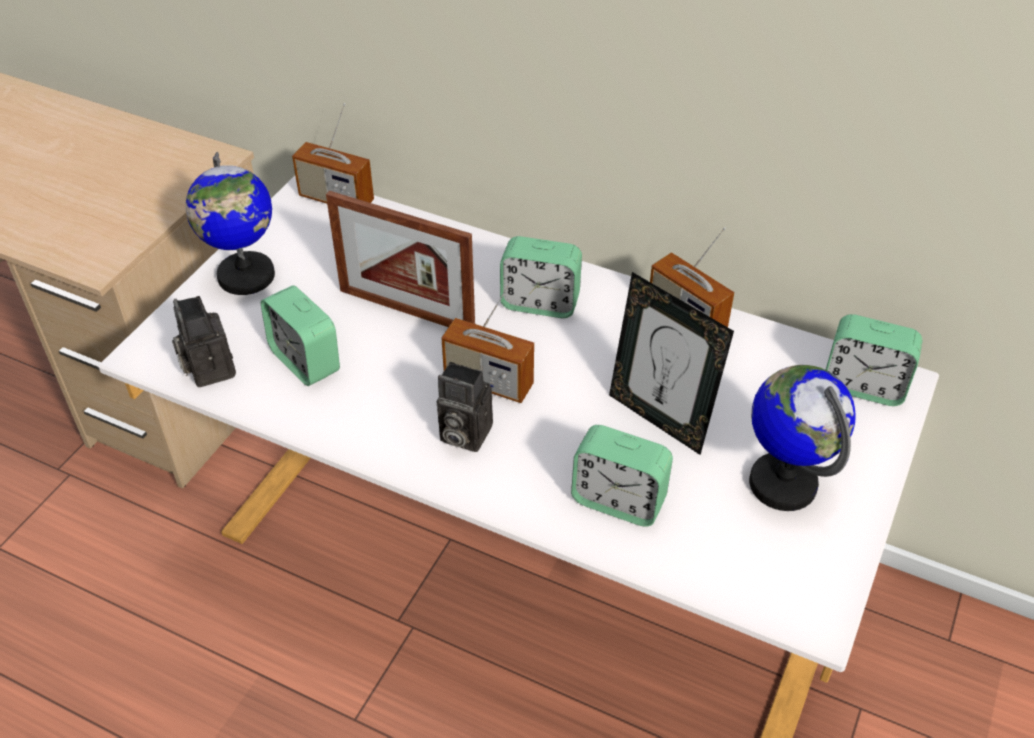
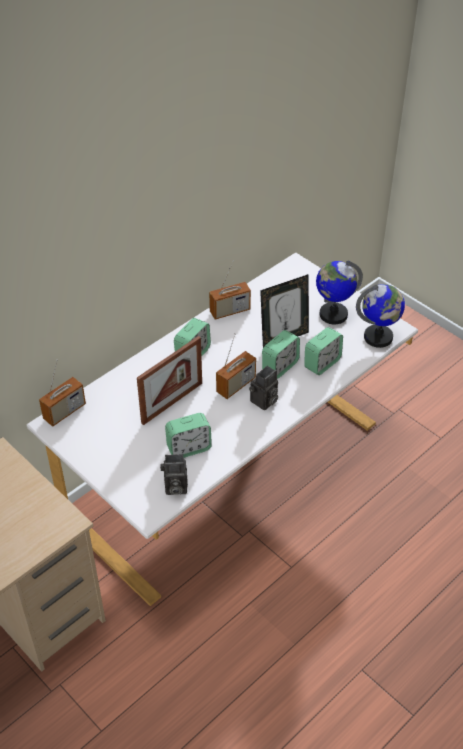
camera: 70 degrees left, 0 degrees up
globe [186,152,275,295] -> globe moved to [356,284,405,348]
alarm clock [826,314,922,406] -> alarm clock moved to [262,330,300,379]

